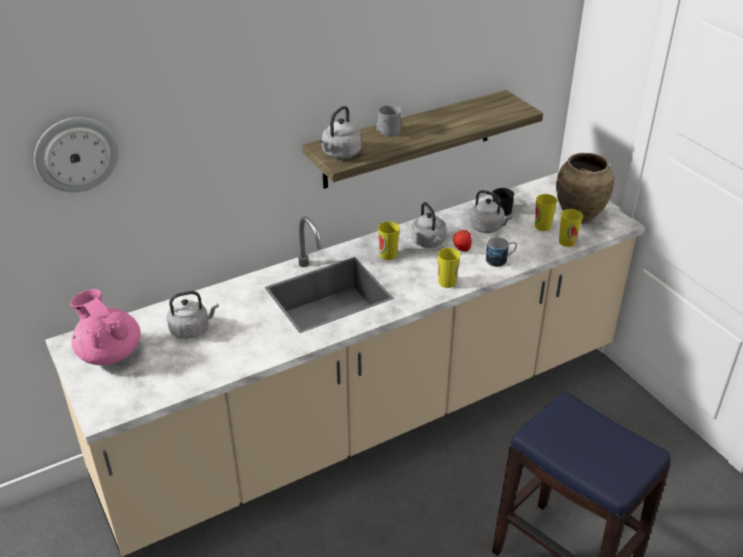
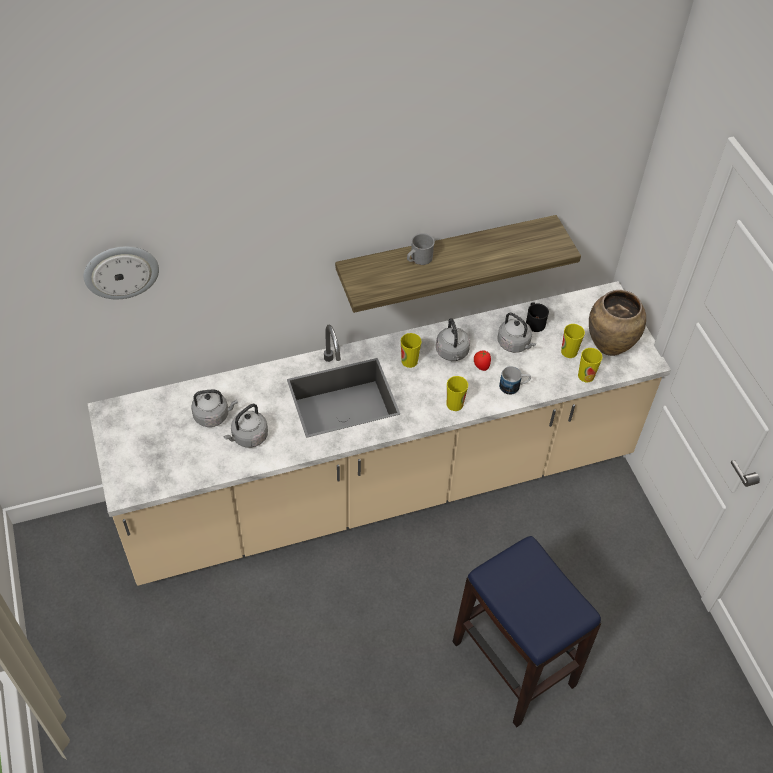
camera: 10 degrees right, 15 degrees up
pink teapot [70,289,141,365] -> none
grey kettle [319,106,362,159] -> grey kettle moved to [223,404,268,448]

